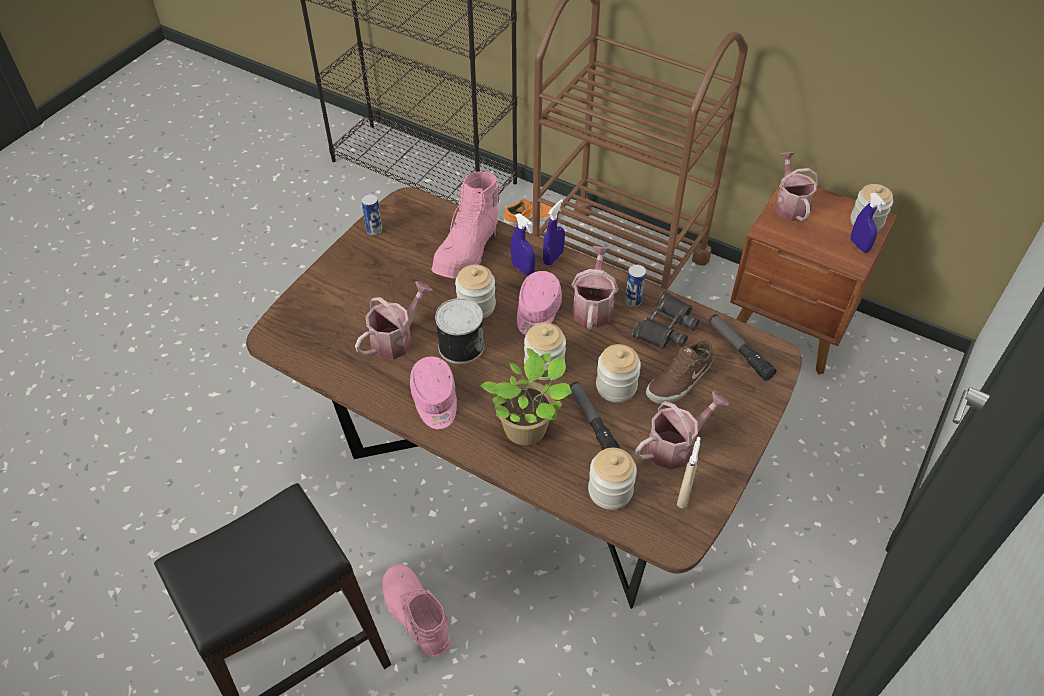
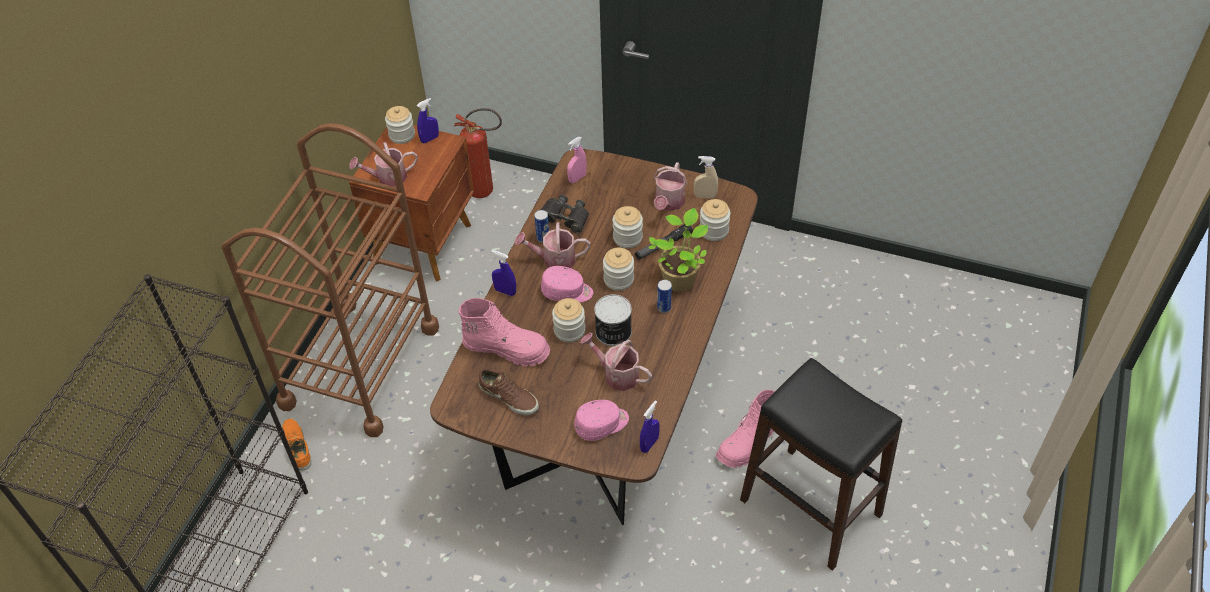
camera: 100 degrees left, 0 degrees up
can [361,194,382,236] -> can moved to [657,280,672,313]
pink cap [410,356,457,429] -> pink cap moved to [574,400,629,441]
blue spray bottle [511,214,535,276] -> blue spray bottle moved to [640,400,660,453]
watering can [635,391,729,470] -> watering can turned 120 degrees counterclockwise [654,162,687,211]
brown shoe [646,339,713,404] -> brown shoe moved to [479,369,539,415]
flashlight [709,314,777,381] -> pink spray bottle [567,137,587,183]
none -> fire extinguisher [453,108,502,198]

